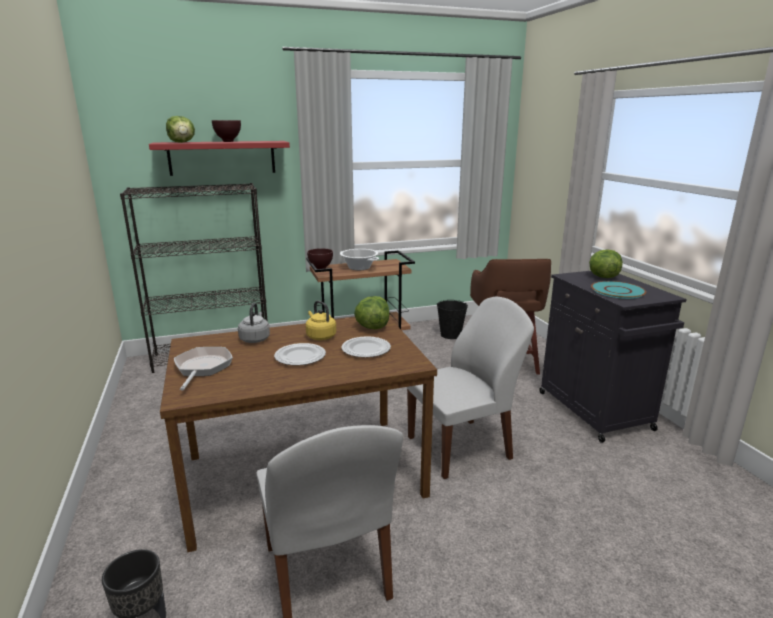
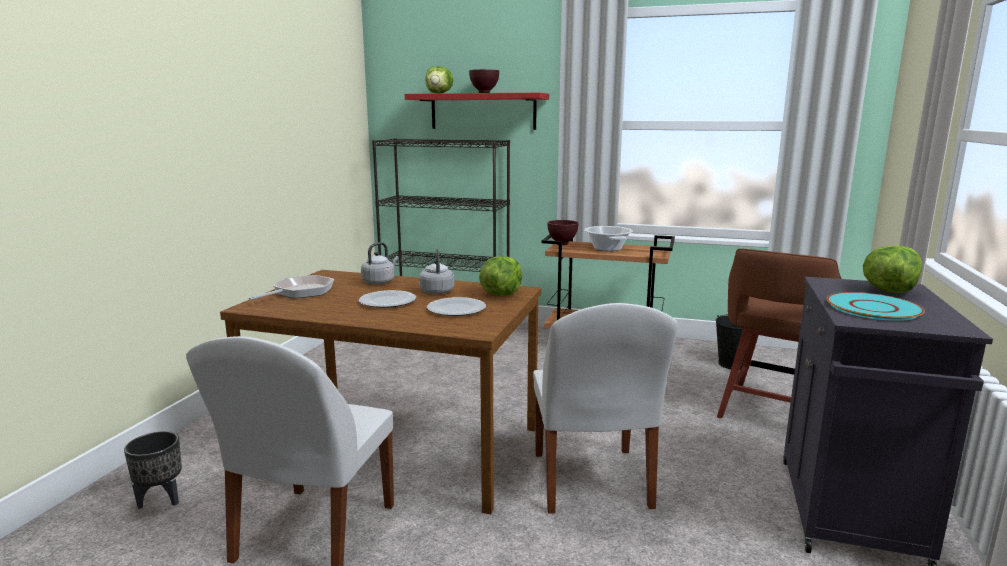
camera: 35 degrees right, 5 degrees down
yellow kettle [306,301,336,340] -> grey kettle [419,249,454,294]
white chair [407,297,534,479] -> white chair turned 75 degrees clockwise [533,303,678,514]

